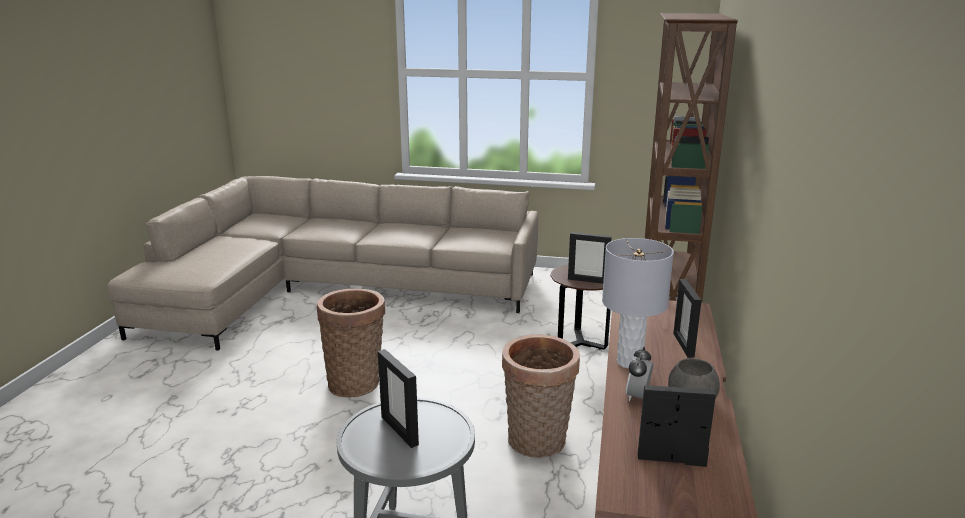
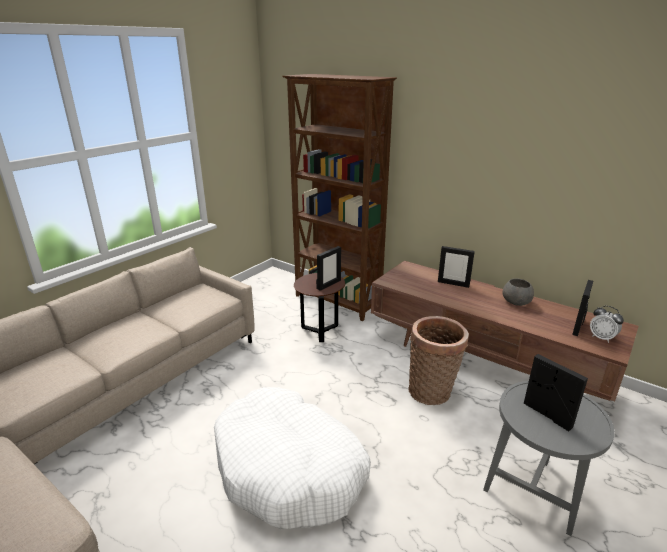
camera: 65 degrees left, 5 degrees up
basket [317,289,385,398] -> white dog bed [214,387,371,529]
picture frame [378,349,419,448] -> picture frame turned 120 degrees counterclockwise [524,354,588,431]
grey table lamp [602,238,674,369] -> none
alarm clock [626,347,653,401] -> alarm clock moved to [590,306,624,343]

